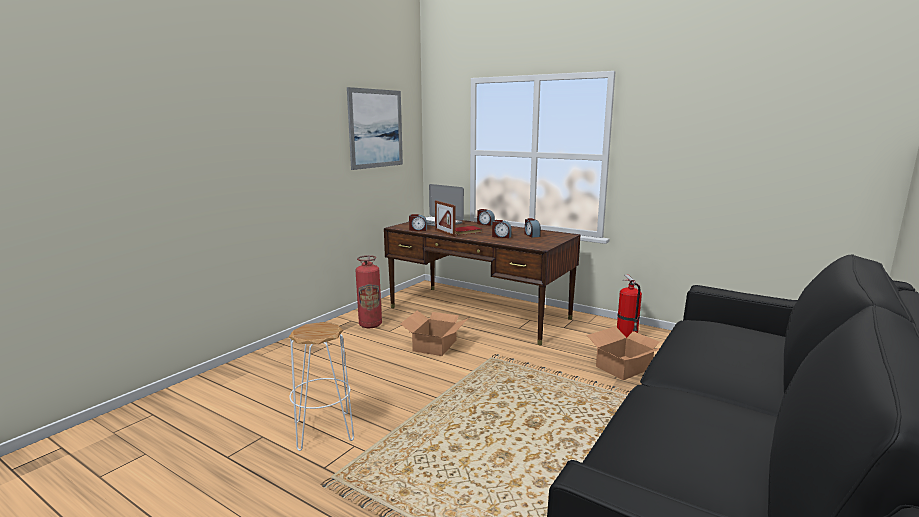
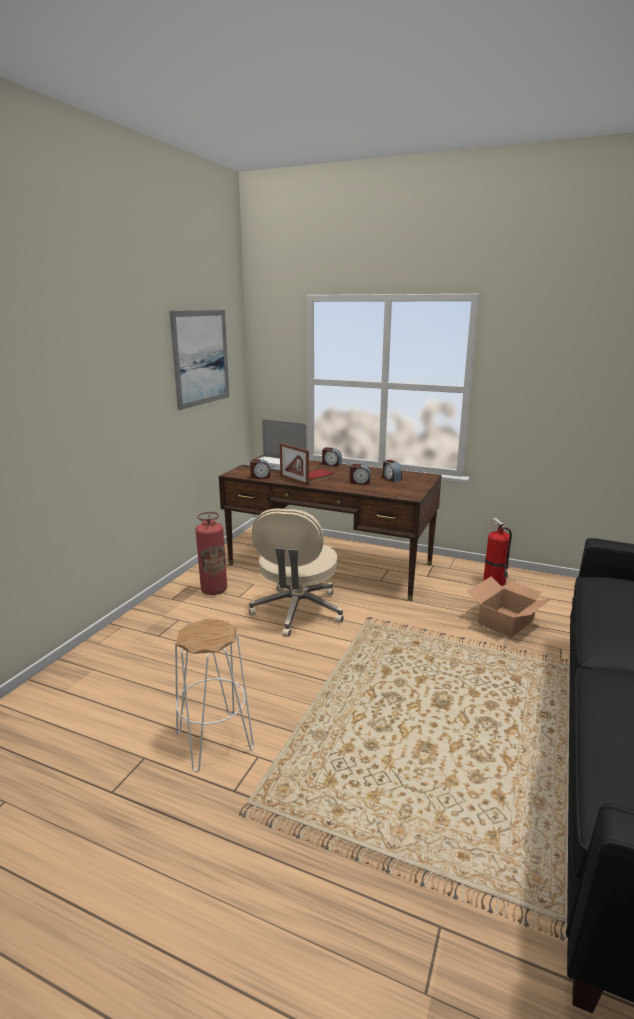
camera: 10 degrees left, 5 degrees up
cardboard box [400,310,468,356] -> beige office chair [249,508,344,637]

